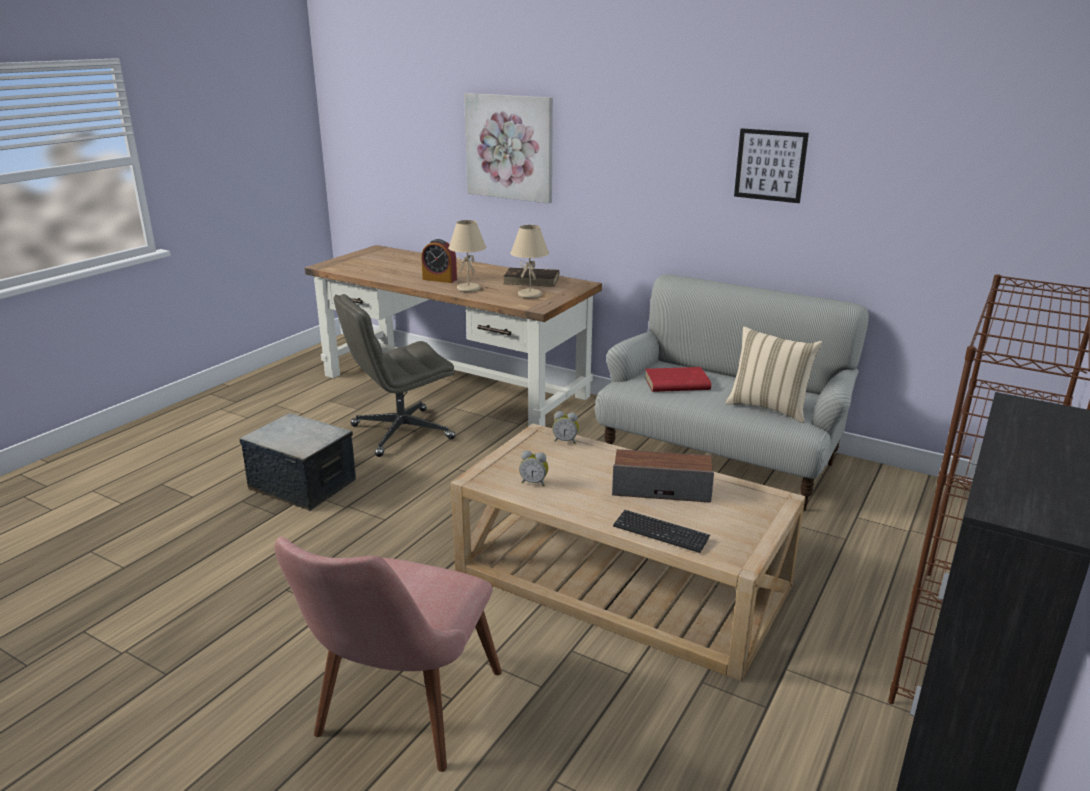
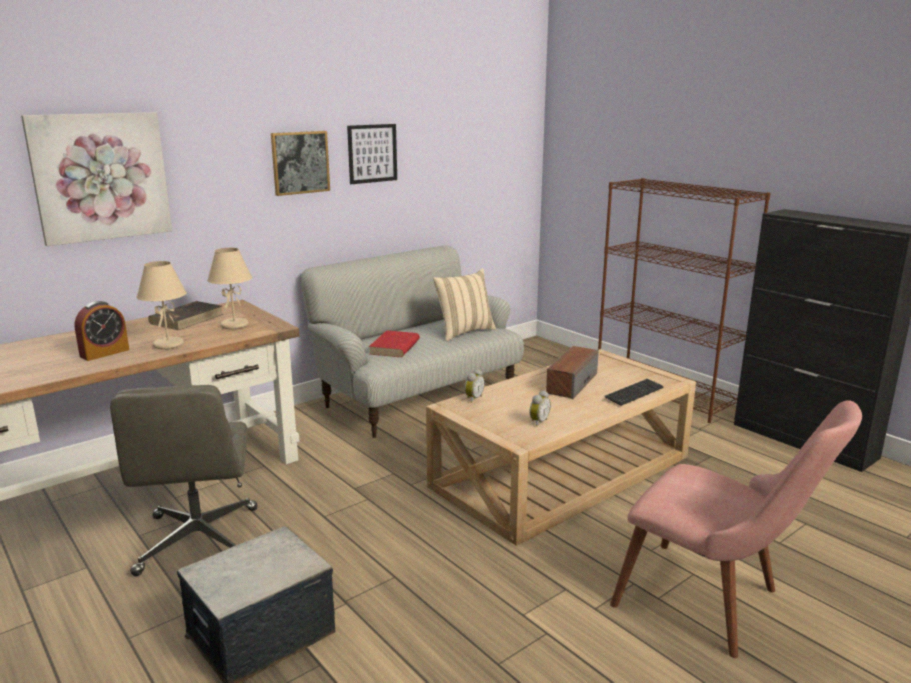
camera: 70 degrees left, 5 degrees down
none -> picture [271,131,330,196]

